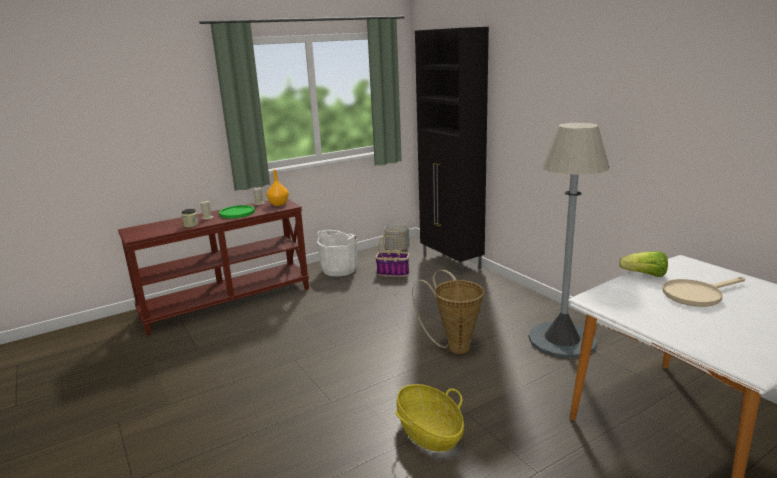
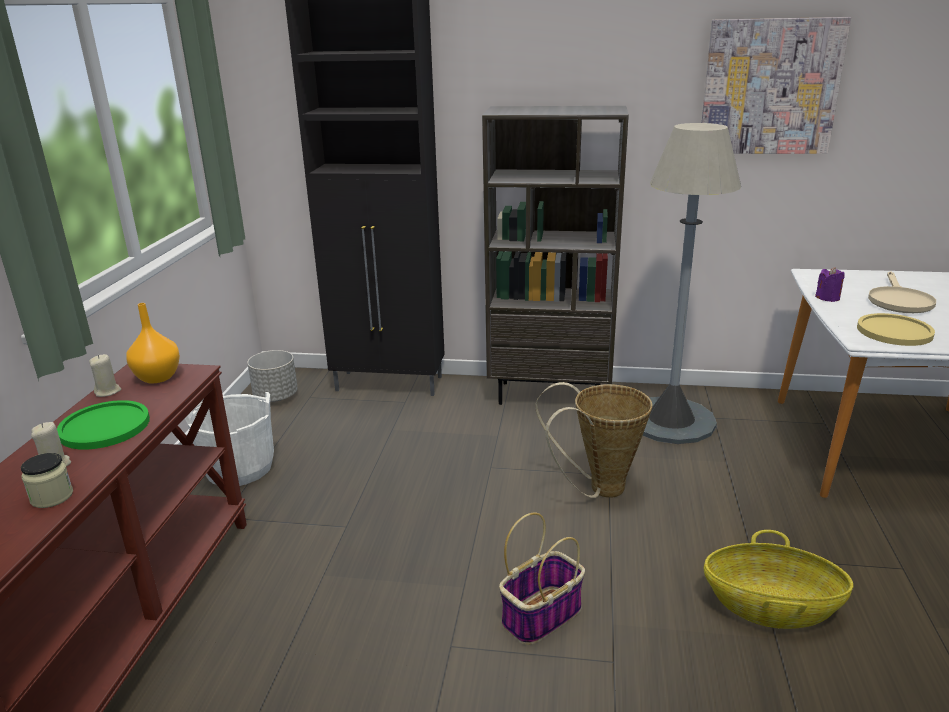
camera: 50 degrees left, 5 degrees up
basket [375,229,409,277] -> basket moved to [499,513,585,645]
lettuce [619,251,668,277] -> purple candle [815,267,845,302]
none -> brown bookcase [482,106,629,405]
none -> picture [702,17,851,154]
none -> yellow plate [857,313,935,346]

